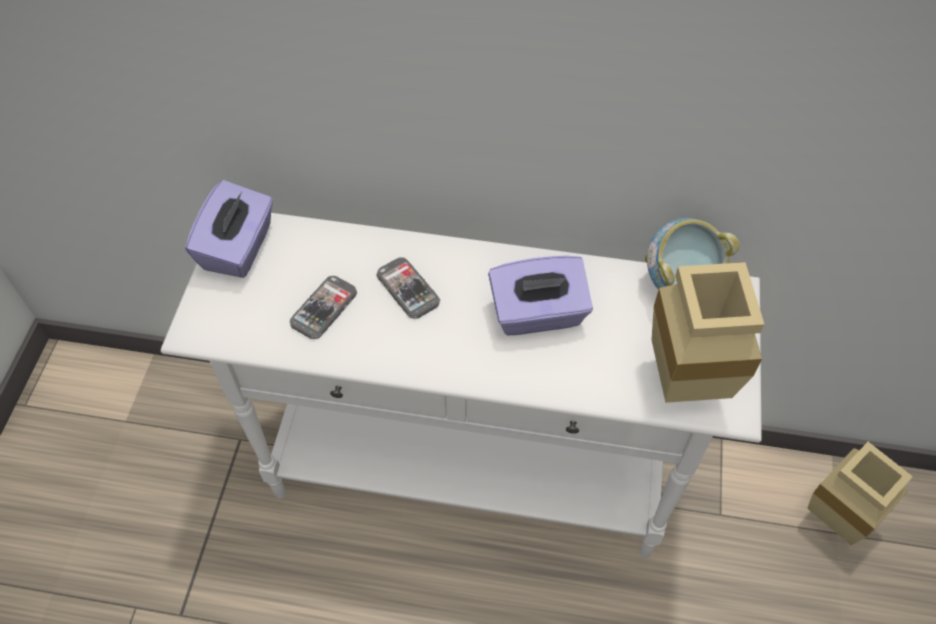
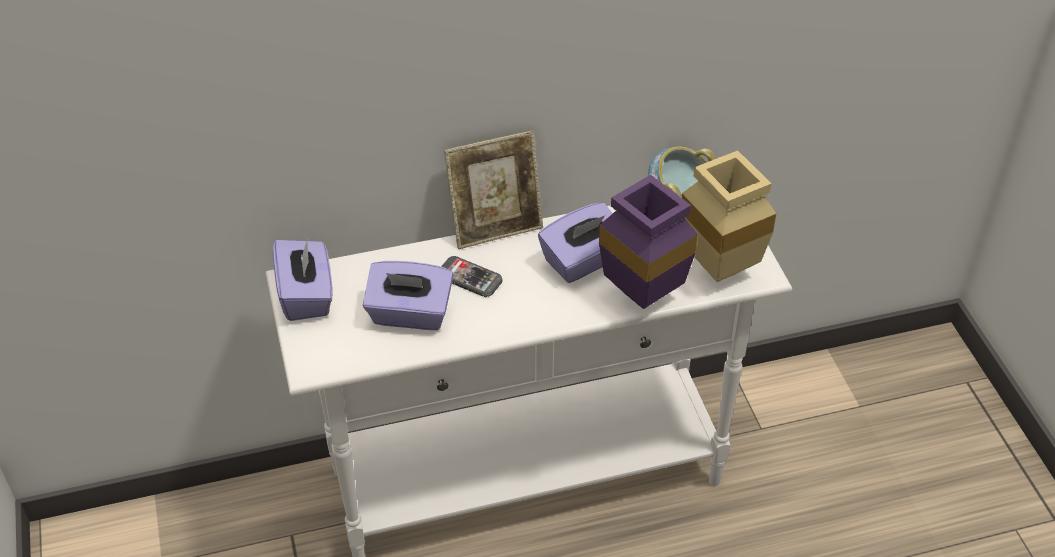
camera: 25 degrees left, 10 degrees down
phone [290,276,357,339] -> purple tissue box [363,261,454,330]
beige vase [807,442,913,545] -> none
none -> picture frame [444,131,543,249]
none -> purple vase [599,175,698,309]

